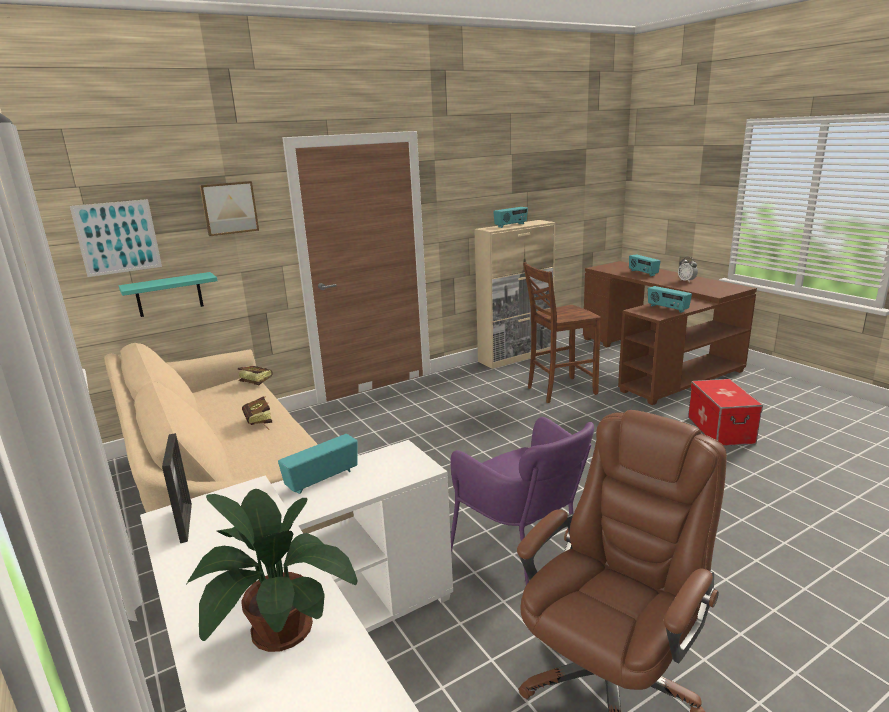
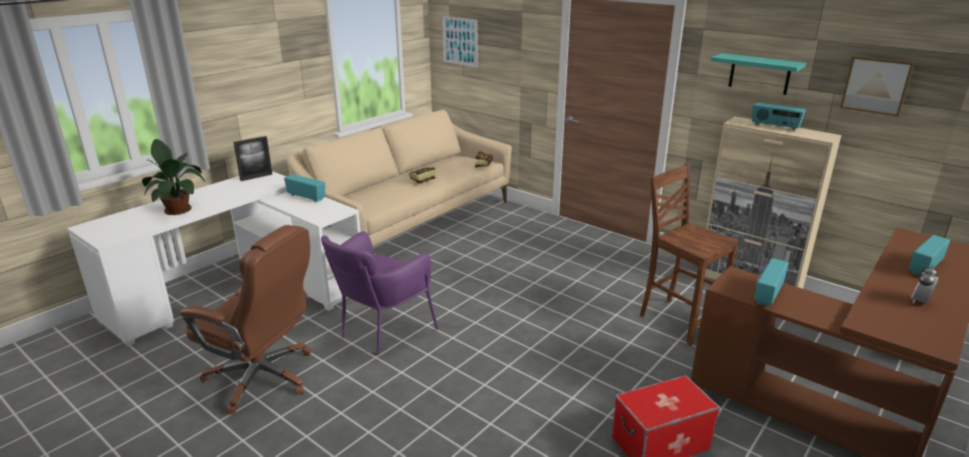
camera: 70 degrees right, 5 degrees up
turquoise shelf [119,272,218,317] -> turquoise shelf moved to [711,53,806,95]
picture [199,181,259,236] -> picture moved to [840,56,914,117]

